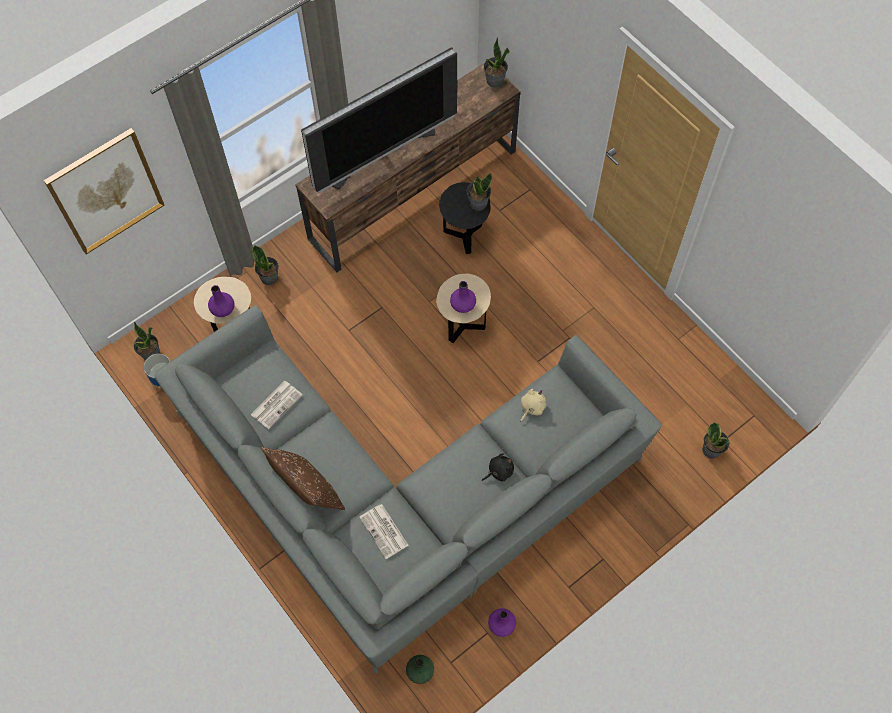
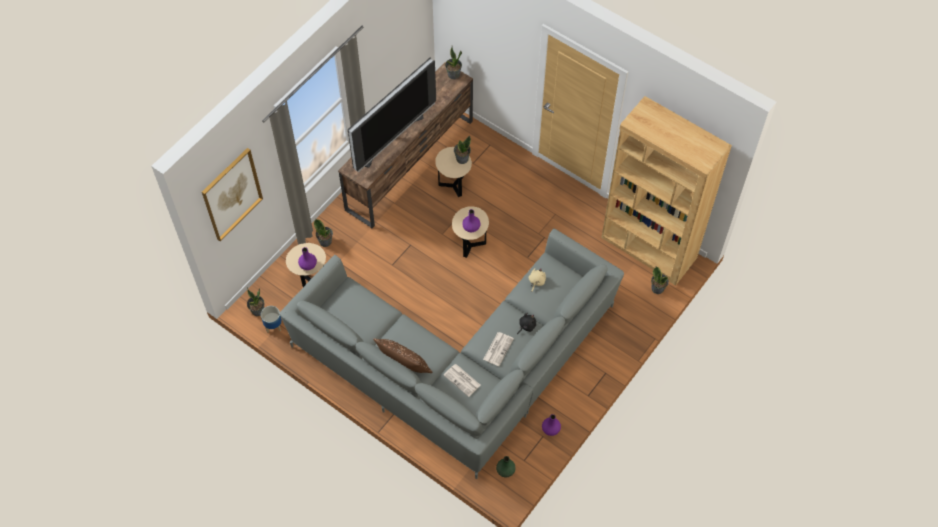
camera: 15 degrees left, 5 degrees down
newspaper [251,381,302,429] -> newspaper moved to [483,332,514,366]
black side table [439,182,491,254] -> beige side table [435,147,472,197]
none -> brown bookcase [601,96,732,286]

